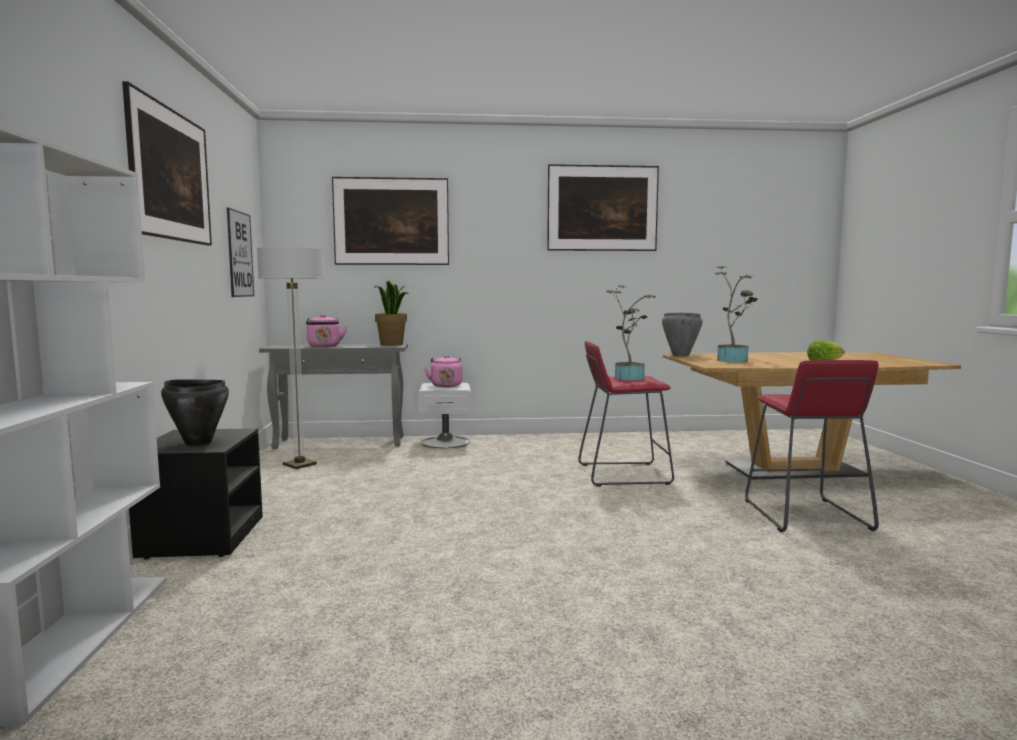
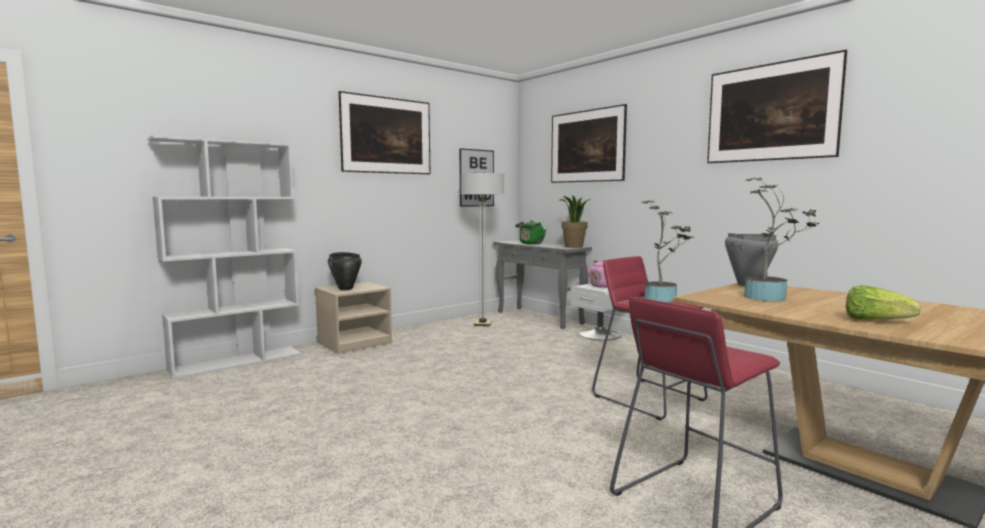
camera: 55 degrees right, 0 degrees up
black nightstand [129,428,263,560] -> beige nightstand [315,282,392,354]
pink kettle [306,315,347,347] -> green kettle [515,220,546,244]

